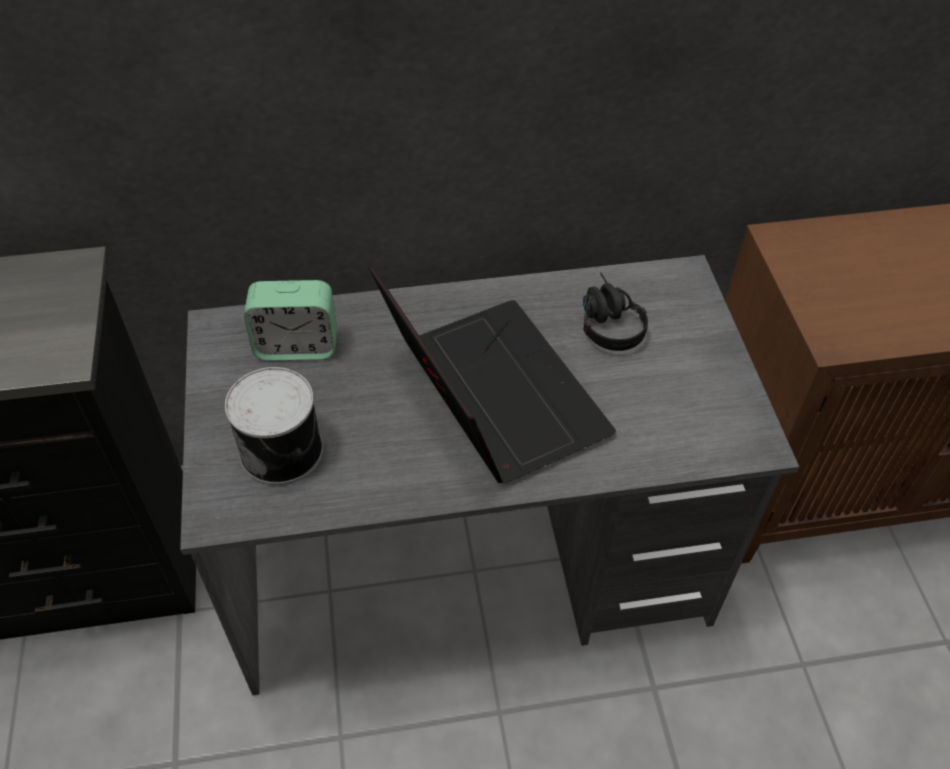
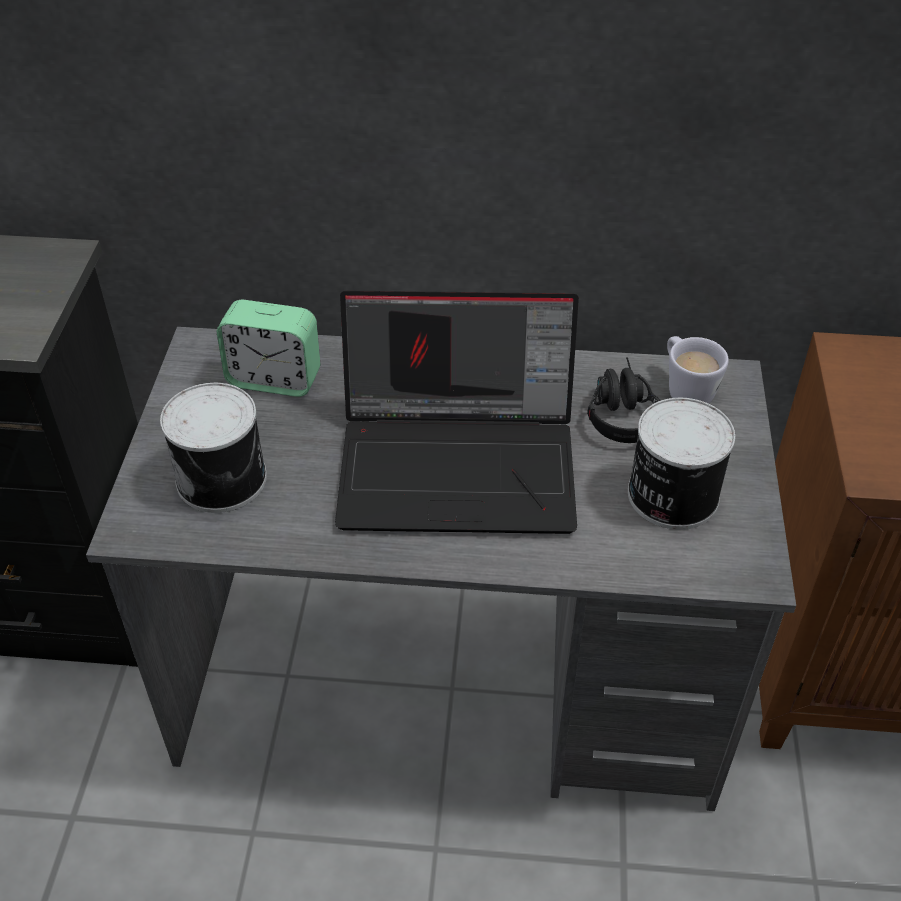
camera: 15 degrees right, 5 degrees down
laptop [369,265,616,483] -> laptop turned 105 degrees clockwise [335,291,579,534]
none -> can [628,398,735,530]
none -> white mug [667,336,729,404]

